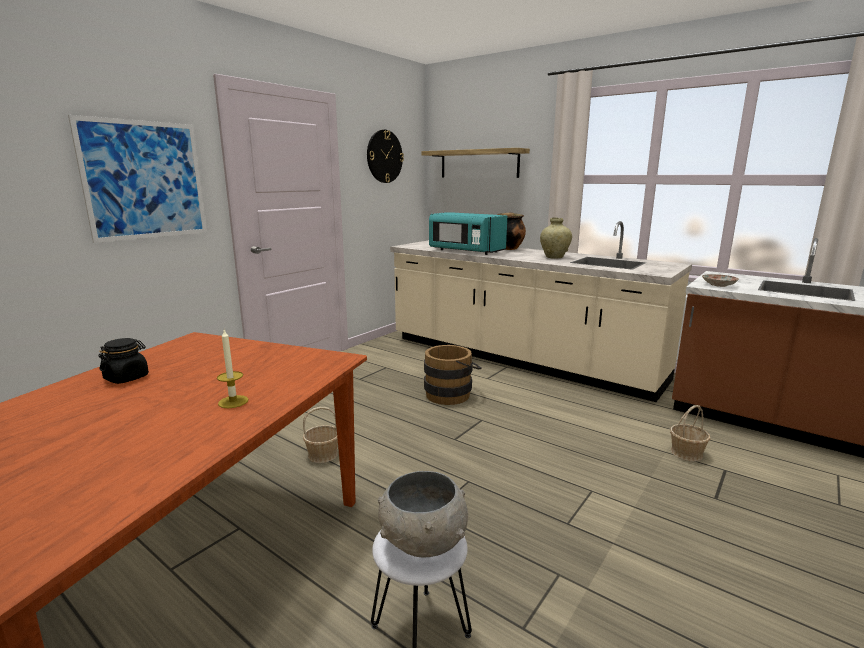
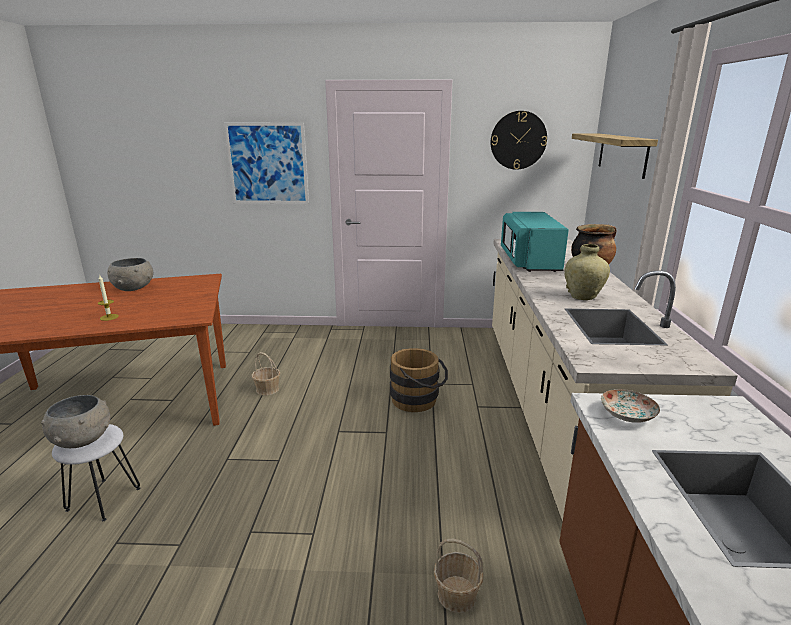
camera: 55 degrees right, 5 degrees up
black jar [98,338,149,384] -> grey bowl [107,258,154,291]

